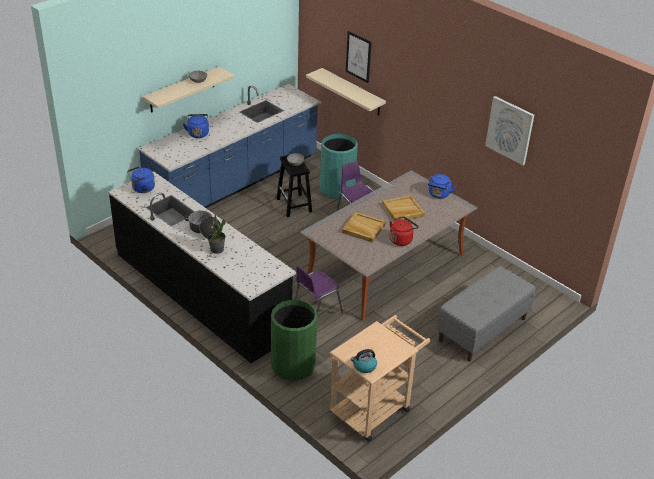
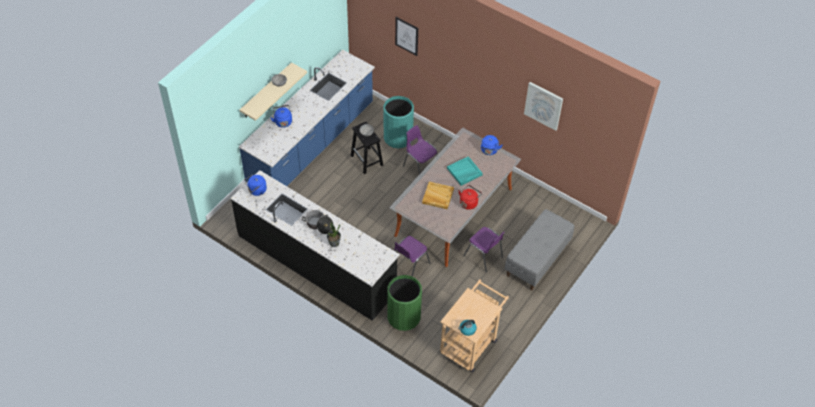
camera: 10 degrees left, 15 degrees up
beige shelf [306,68,386,116] -> none
beige tray [382,195,425,221] -> turquoise tray [447,156,483,186]
none -> purple chair [463,227,505,273]

